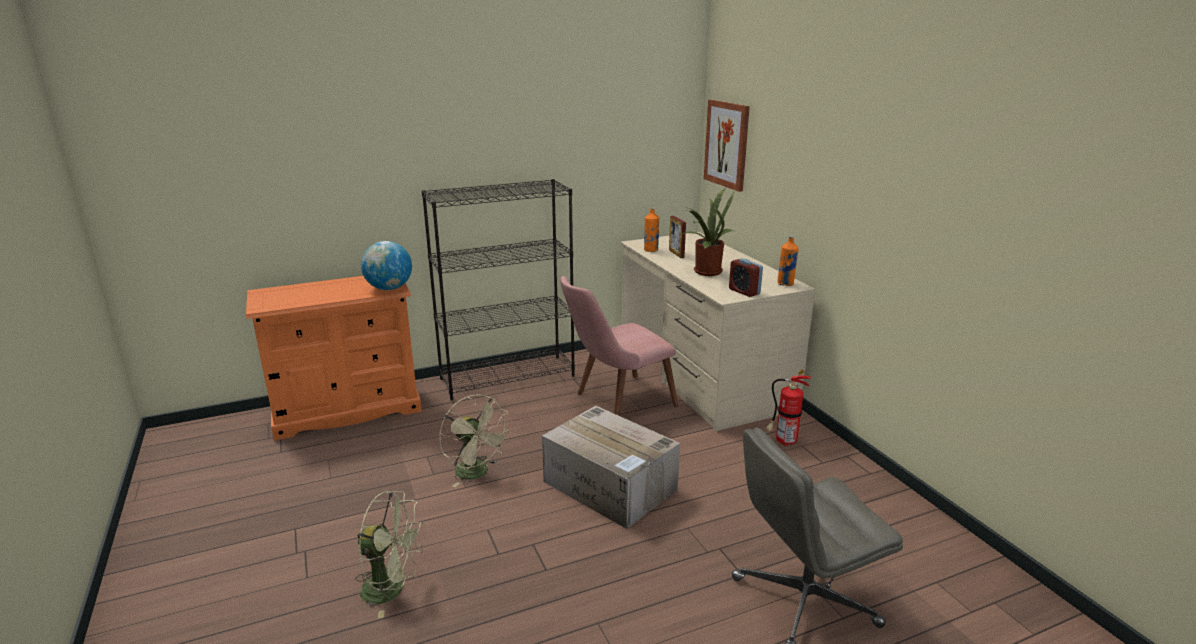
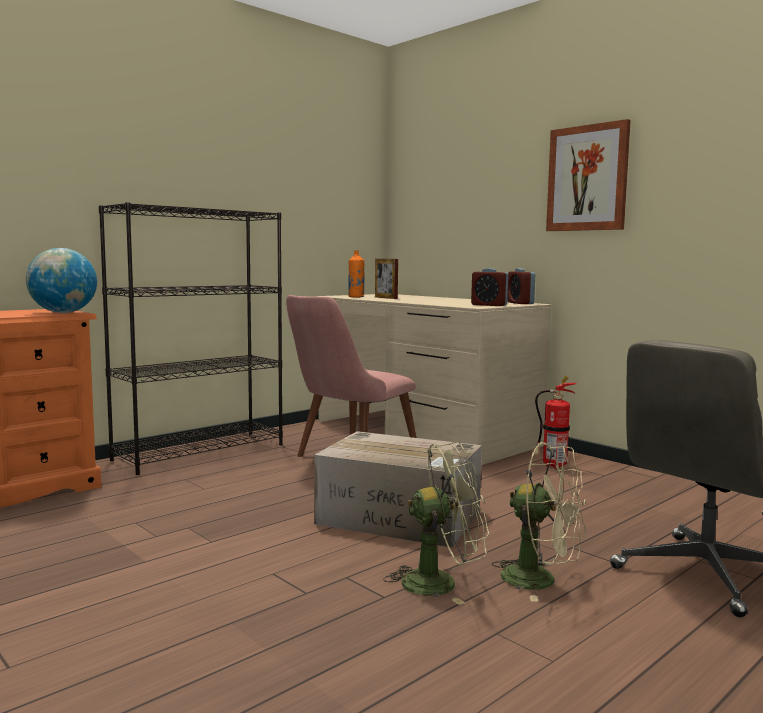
camera: 20 degrees left, 15 degrees down
green fan [355,491,423,618] -> green fan moved to [383,442,490,605]
beige fan [439,394,511,487] -> beige fan moved to [491,442,586,602]
potted plant [683,188,735,276] -> none
picture [704,100,750,192] -> picture moved to [546,119,631,231]
orange bottle [777,237,799,286] -> alarm clock [507,268,535,304]

